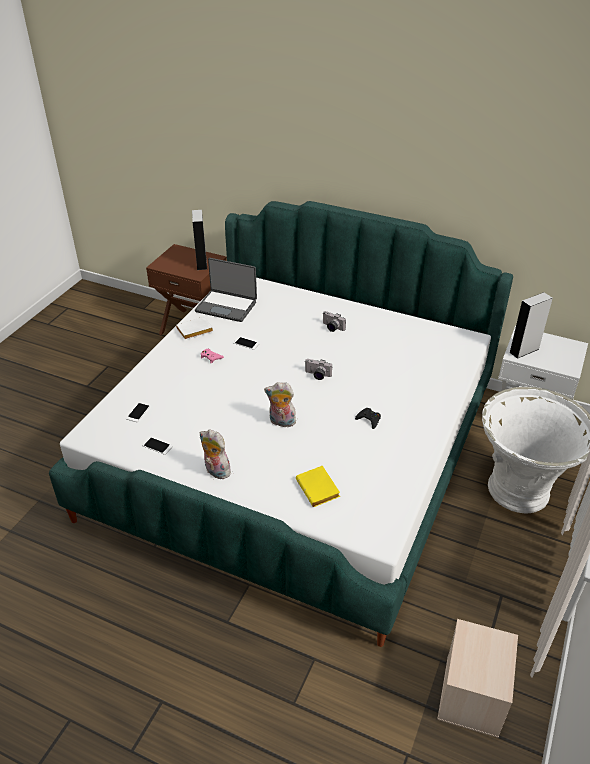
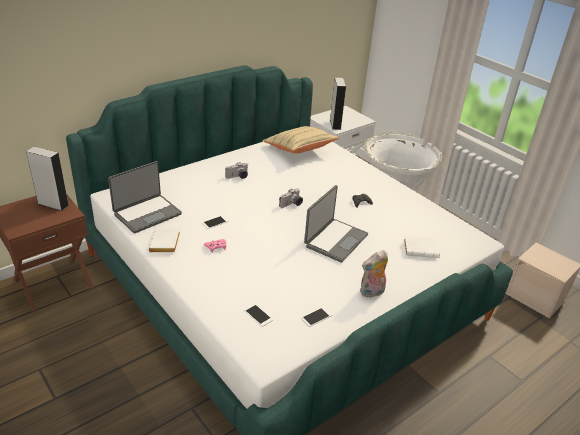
camera: 65 degrees left, 5 degrees down
plush toy [264,382,296,427] -> laptop [304,185,368,263]
yellow book [296,466,340,507] -> white book [404,236,440,258]
none -> beige pillow [263,126,339,153]

